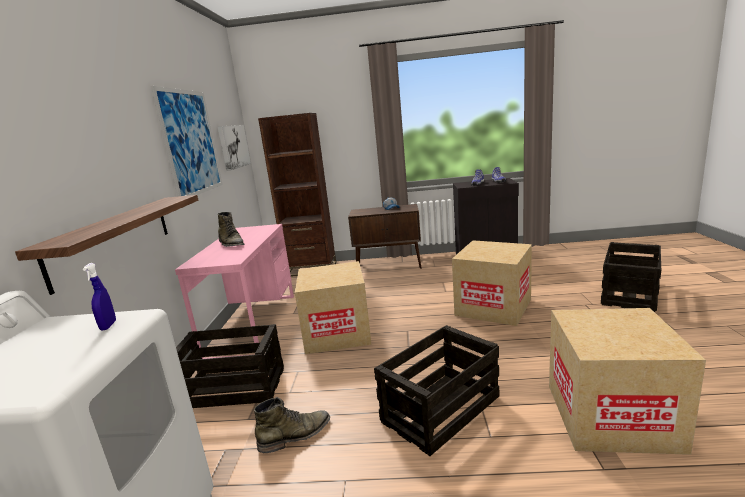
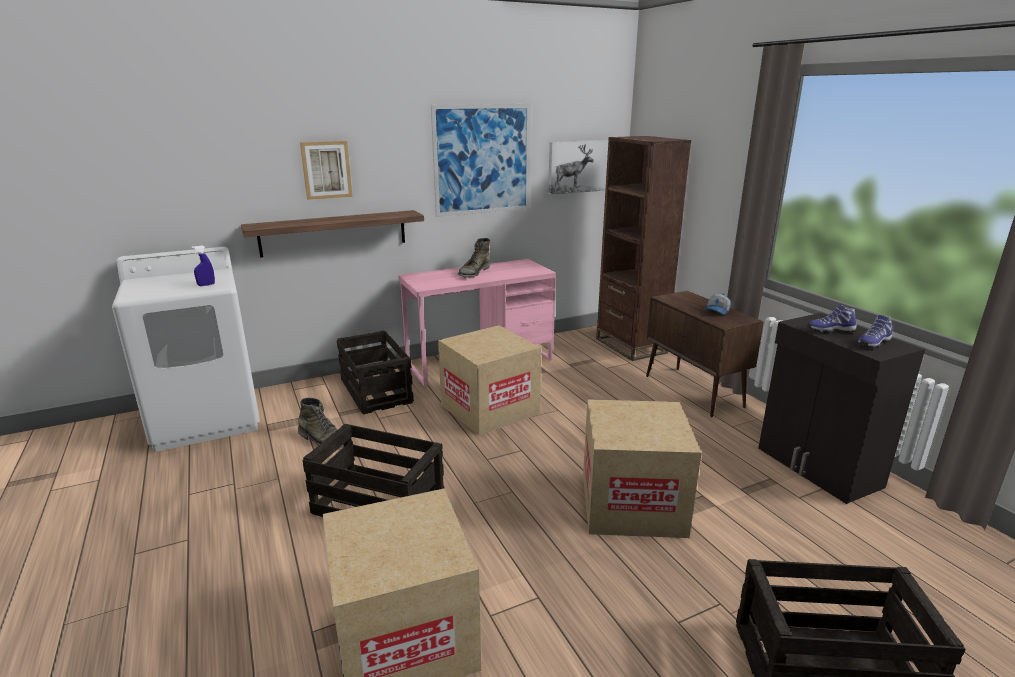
camera: 60 degrees right, 5 degrees up
none -> picture [300,141,353,200]

